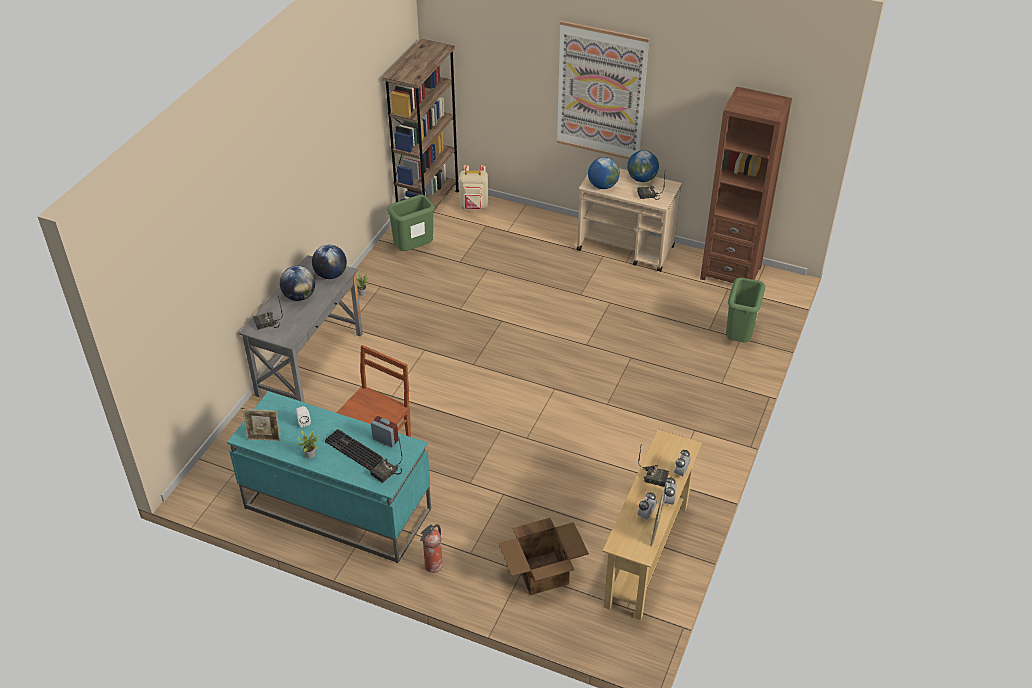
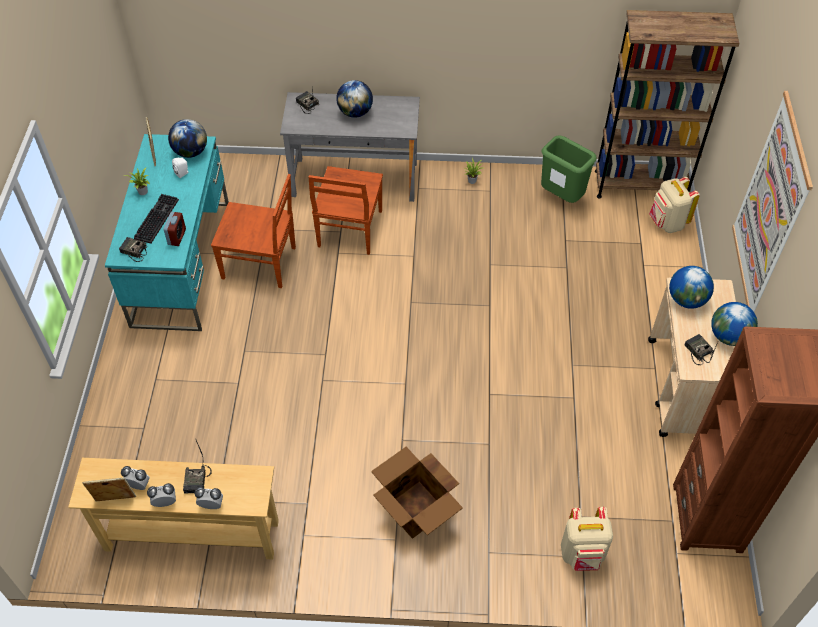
camera: 70 degrees right, 10 degrees up
globe [312,245,347,279] -> globe moved to [168,119,207,158]
fire extinguisher [420,524,443,573] -> none
cardboard box [498,518,589,595] -> cardboard box moved to [371,447,463,539]
green trash can [726,277,765,342] -> beige backpack [561,507,613,571]
none -> brown chair [308,166,383,255]

